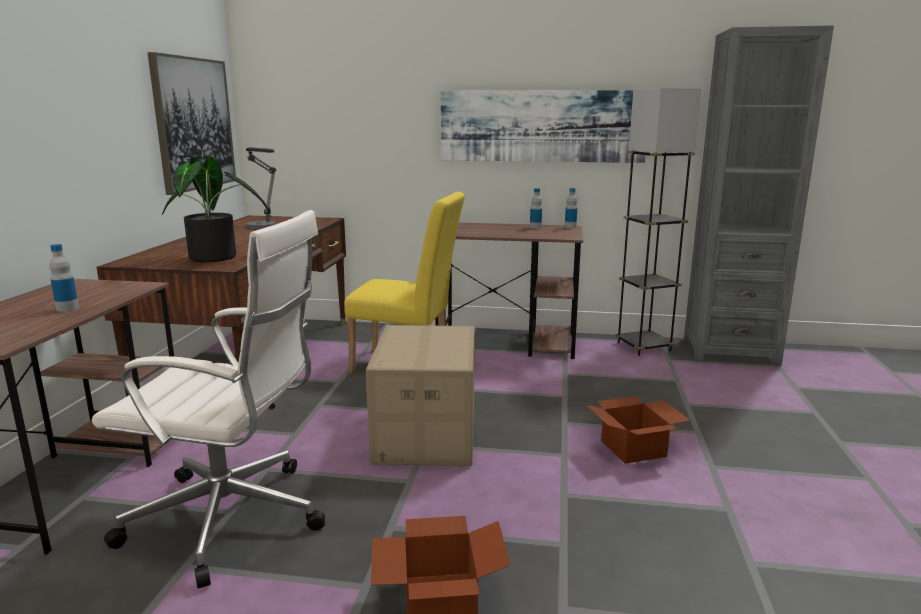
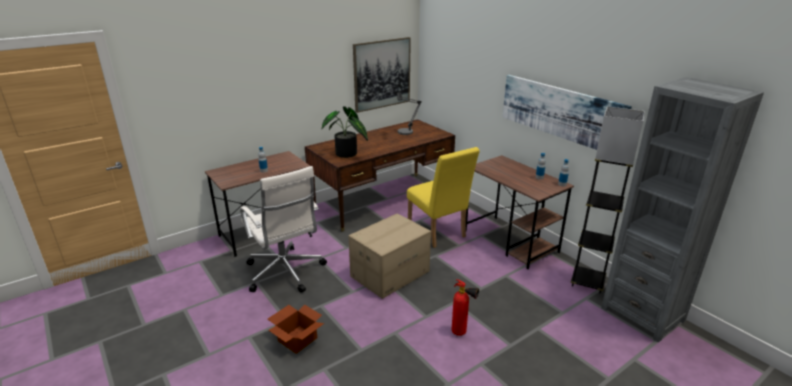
camera: 45 degrees right, 10 degrees up
cardboard box [585,396,691,464] -> fire extinguisher [452,279,479,336]

